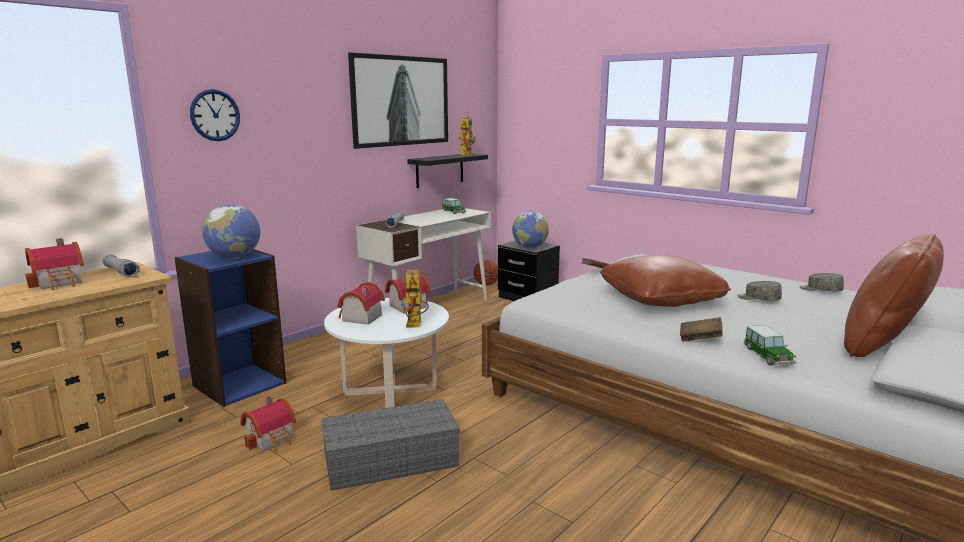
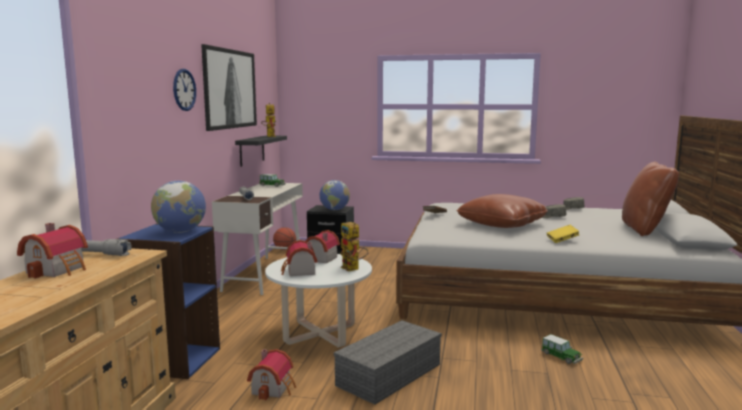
camera: 30 degrees left, 5 degrees down
wall clock [190,89,240,141] -> wall clock moved to [173,69,196,111]
brown book [680,317,723,341] -> yellow book [547,225,579,243]
toy car [743,325,796,366] -> toy car moved to [541,334,583,364]

